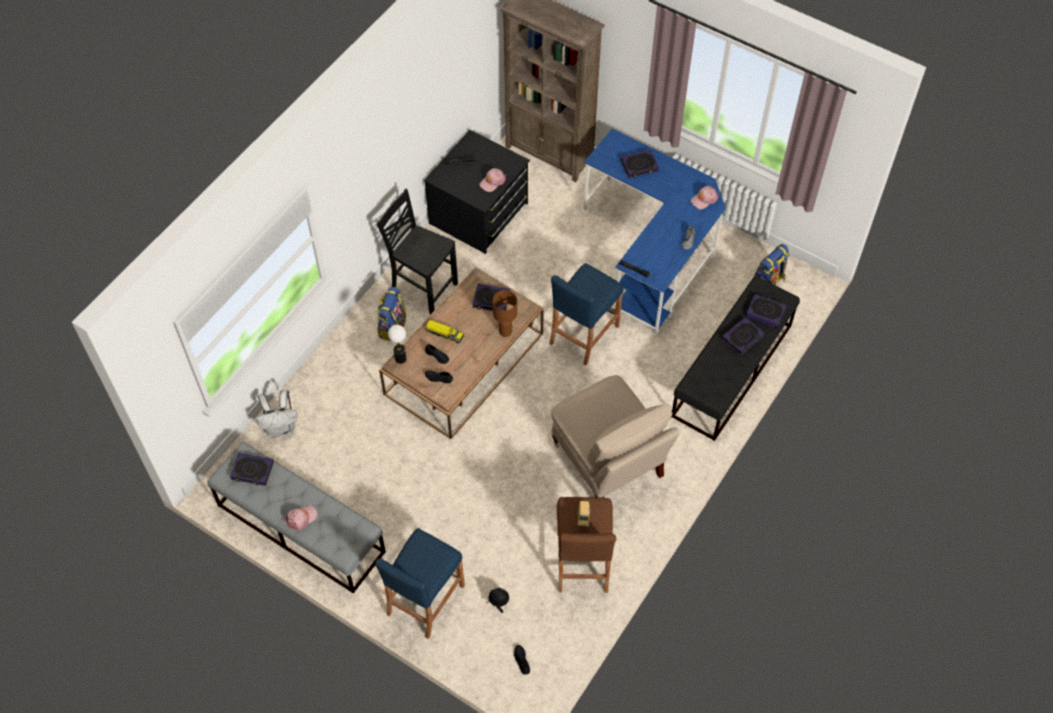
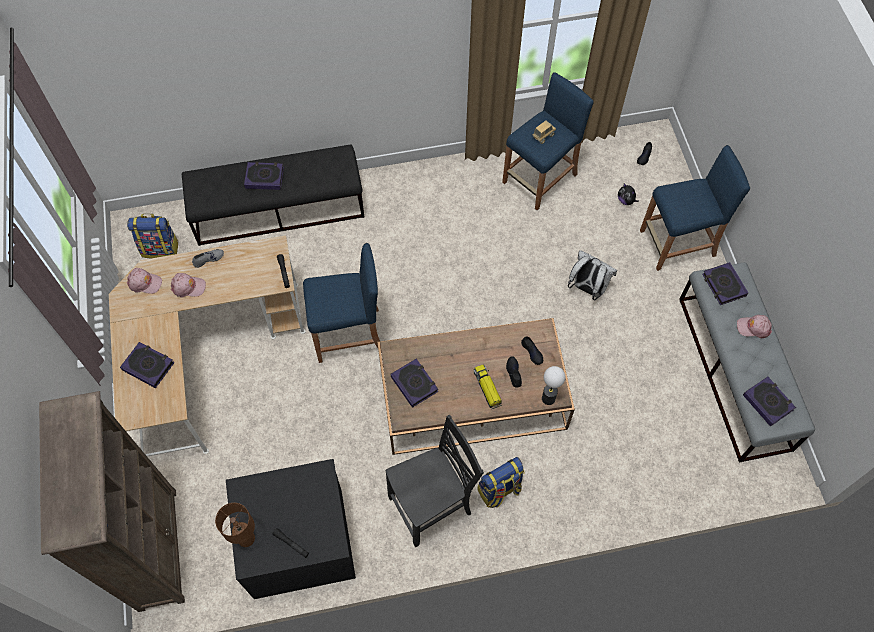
camera: 135 degrees left, 5 degrees up
white backpack [256,389,298,436] -> white backpack moved to [568,250,617,300]
black chair [376,188,458,315] -> black chair turned 105 degrees counterclockwise [386,415,484,547]
pink cap [479,168,506,192] -> pink cap moved to [171,273,206,298]
brown table lamp [493,290,517,337] -> brown table lamp moved to [215,503,255,547]
beige chair [551,375,679,498] -> none
brown stool [557,497,616,593] -> blue stool [502,72,594,210]
blue desk [583,129,726,337] -> beige desk [109,235,306,457]
book [746,294,787,328] -> book moved to [702,262,748,305]

